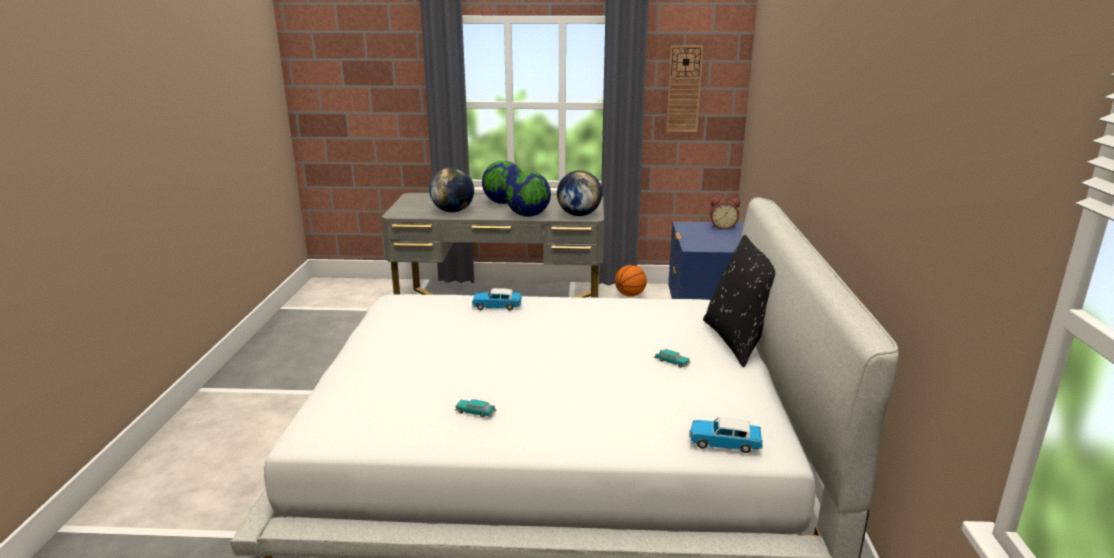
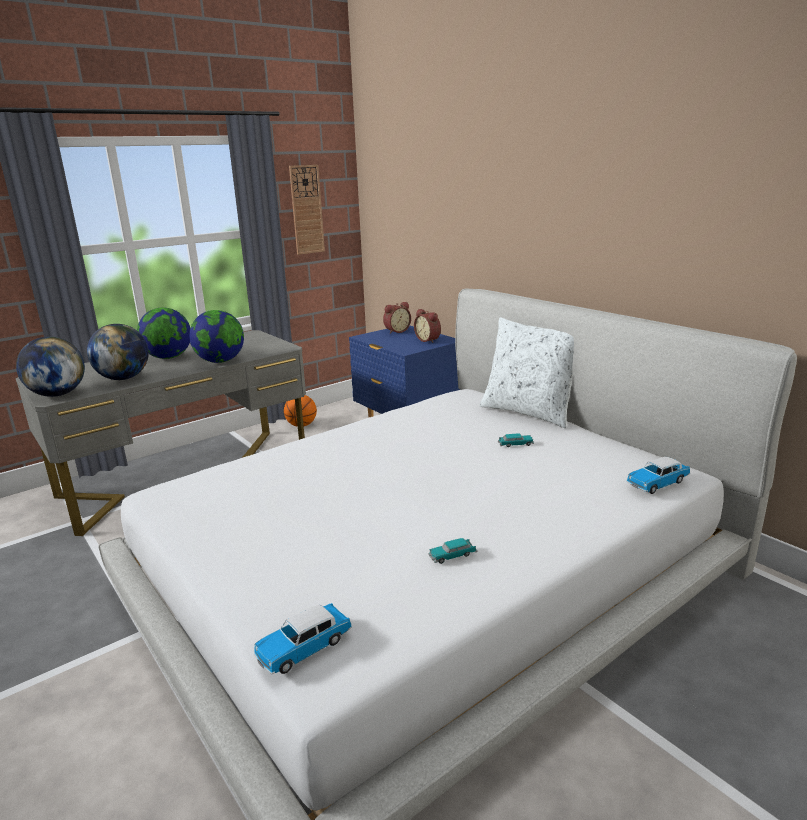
camera: 40 degrees left, 0 degrees up
toy car [472,288,522,310] -> toy car moved to [254,603,352,674]
globe [557,170,602,216] -> globe moved to [16,337,85,397]
black pillow [703,235,775,367] -> white pillow [479,317,574,428]
none -> alarm clock [414,309,441,343]

